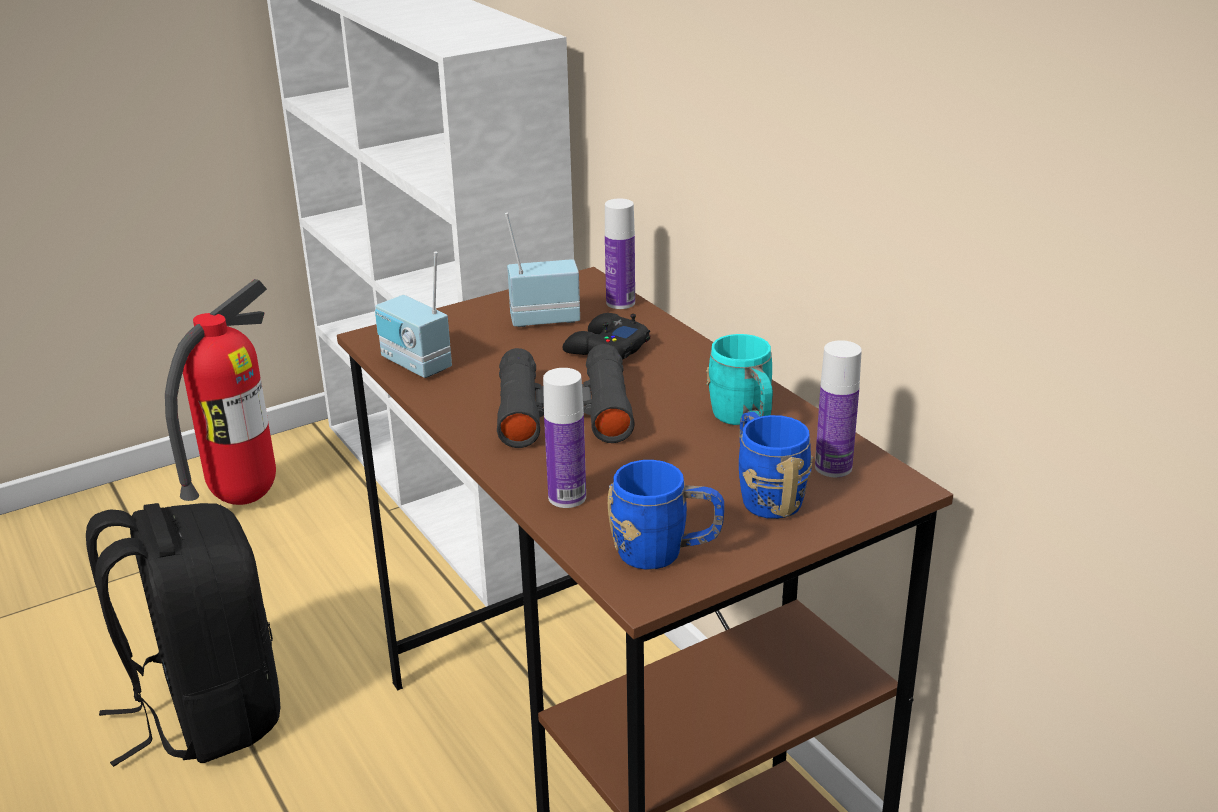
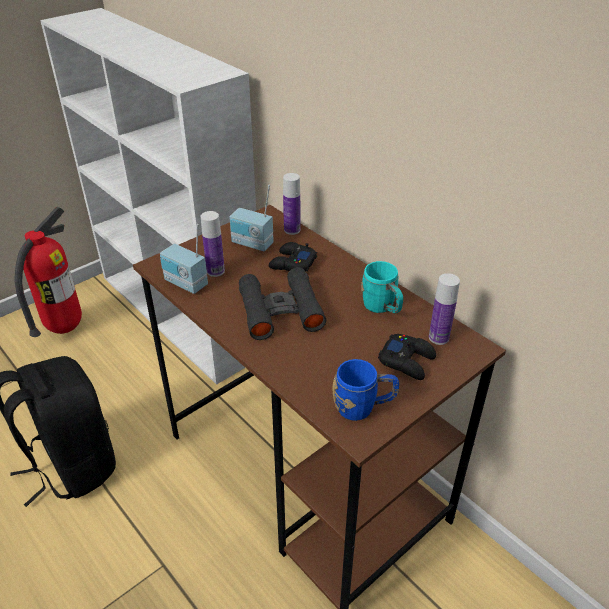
camera: 10 degrees left, 10 degrees up
radio [505,213,580,327] -> radio turned 135 degrees counterclockwise [229,185,274,251]
bottle [543,368,586,508] -> bottle moved to [201,211,225,277]
blue mug [739,412,813,519] -> black game controller [378,334,436,380]

